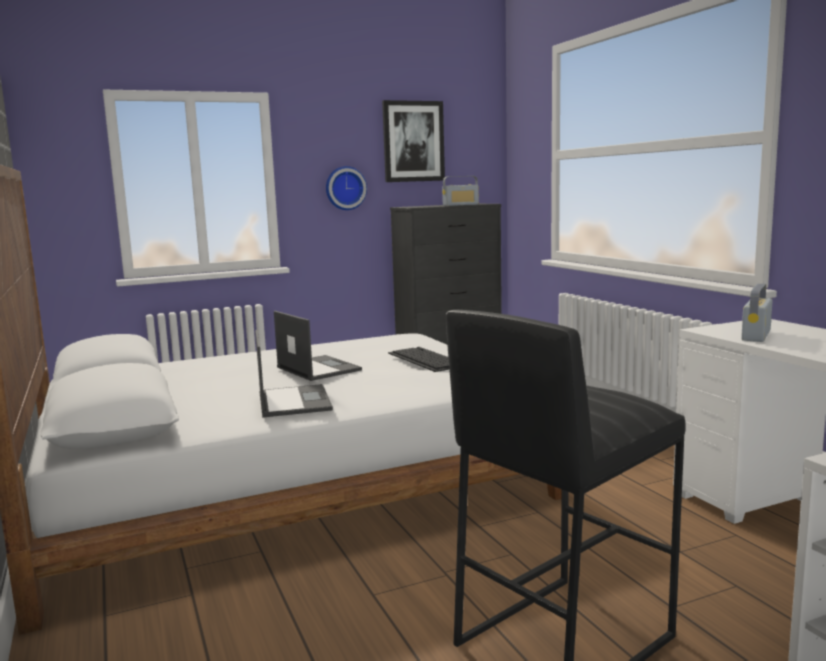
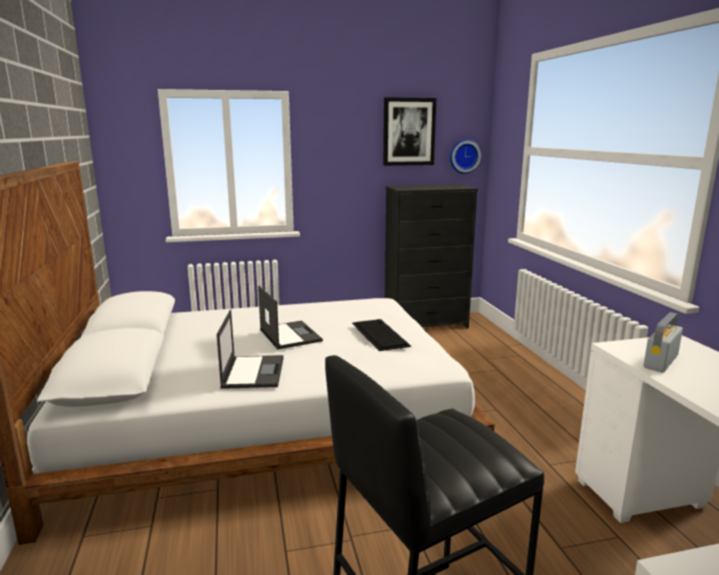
camera: 10 degrees right, 5 degrees up
wall clock [326,166,367,210] -> wall clock moved to [450,139,481,174]
radio [442,176,479,206] -> none

